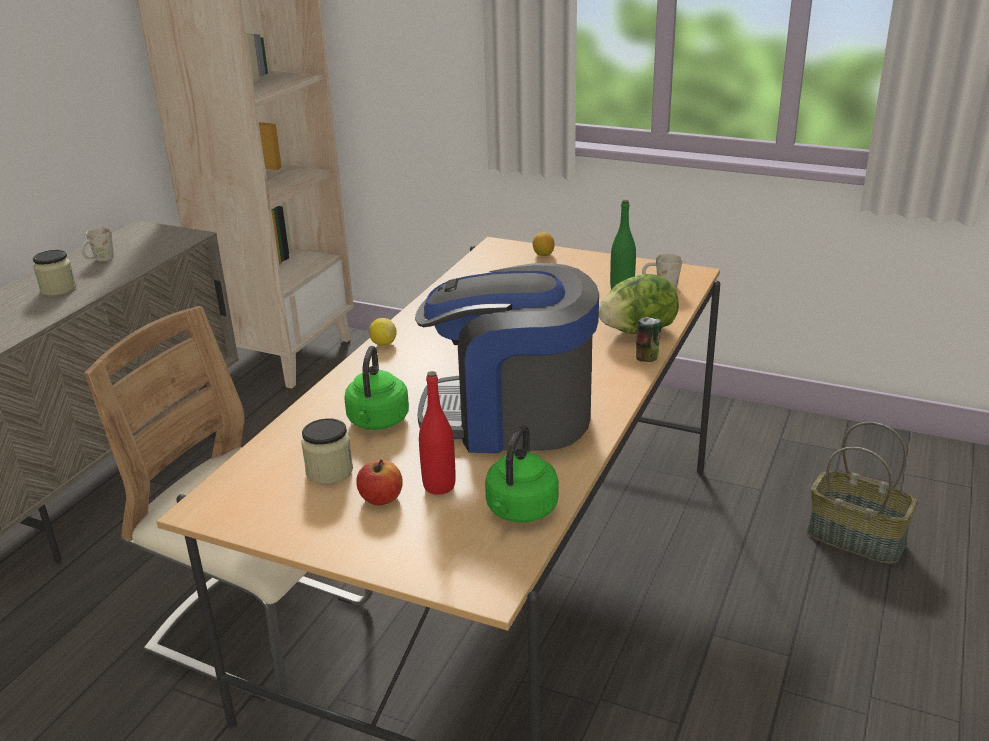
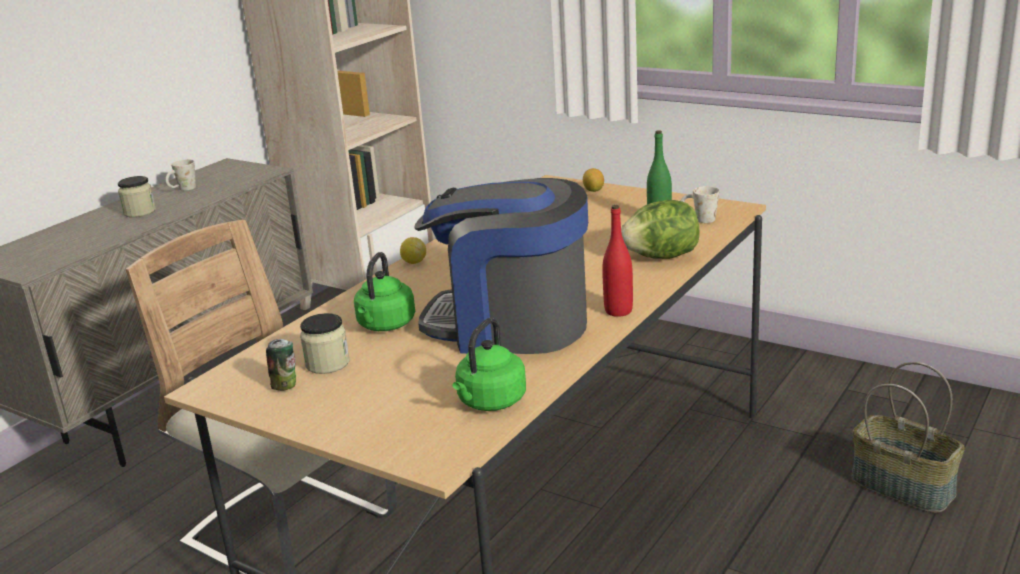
camera: 10 degrees right, 5 degrees down
apple [356,459,403,505] -> none
red bottle [419,371,455,495] -> red bottle moved to [602,205,633,317]
can [636,317,662,362] -> can moved to [266,339,296,391]

